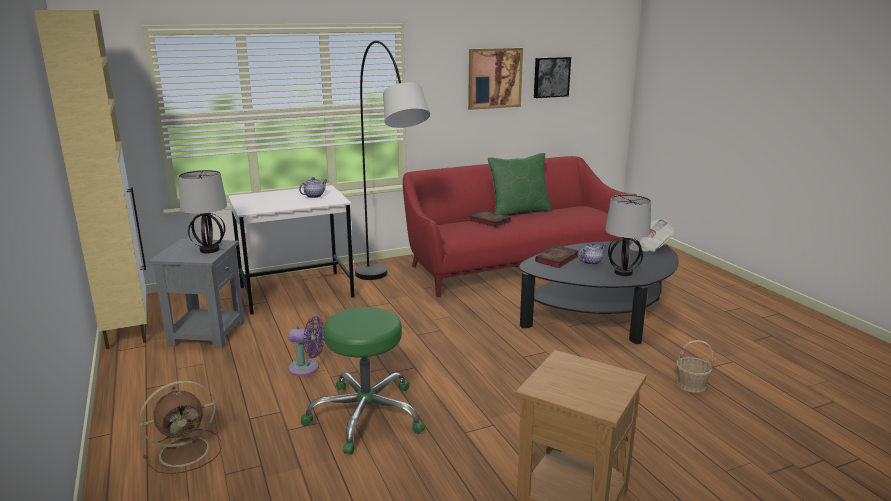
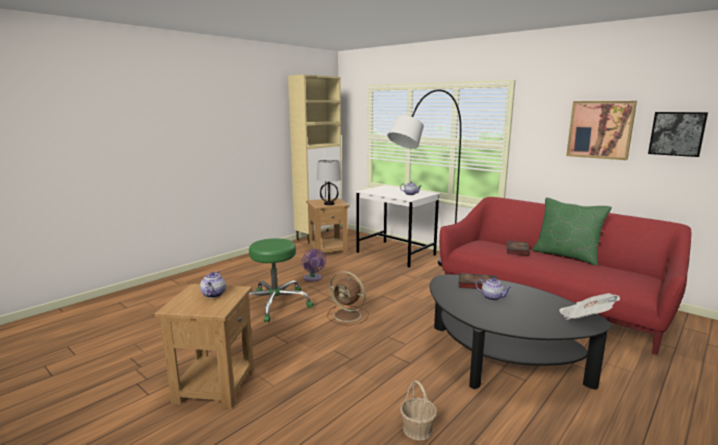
camera: 65 degrees right, 5 degrees down
brown fan [139,381,222,474] -> brown fan moved to [327,271,369,325]
grey side table [149,239,244,348] -> brown side table [306,198,349,257]
table lamp [605,194,651,276] -> none
none -> teapot [200,271,226,298]

